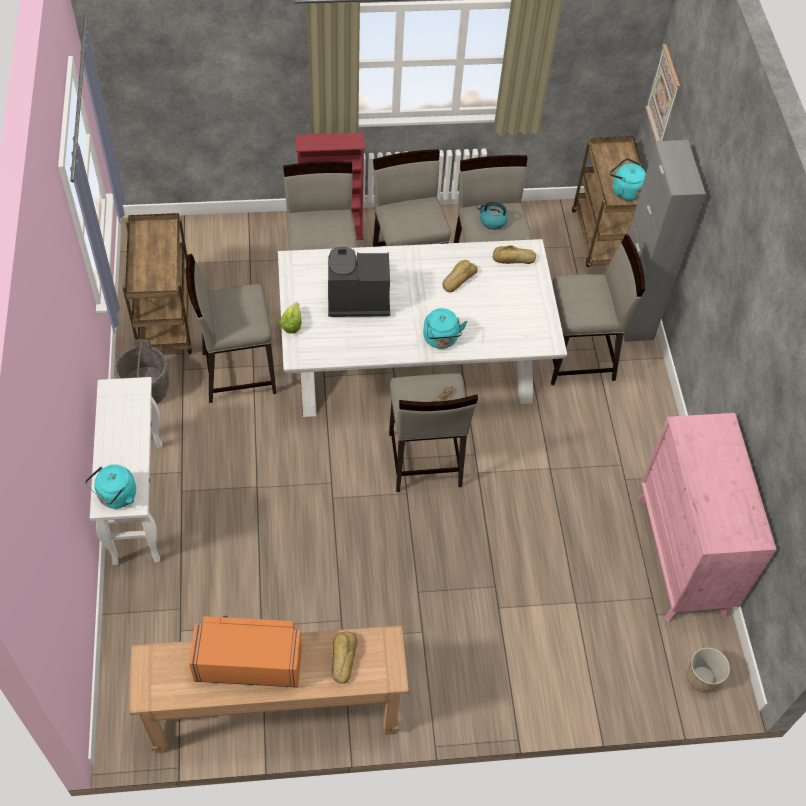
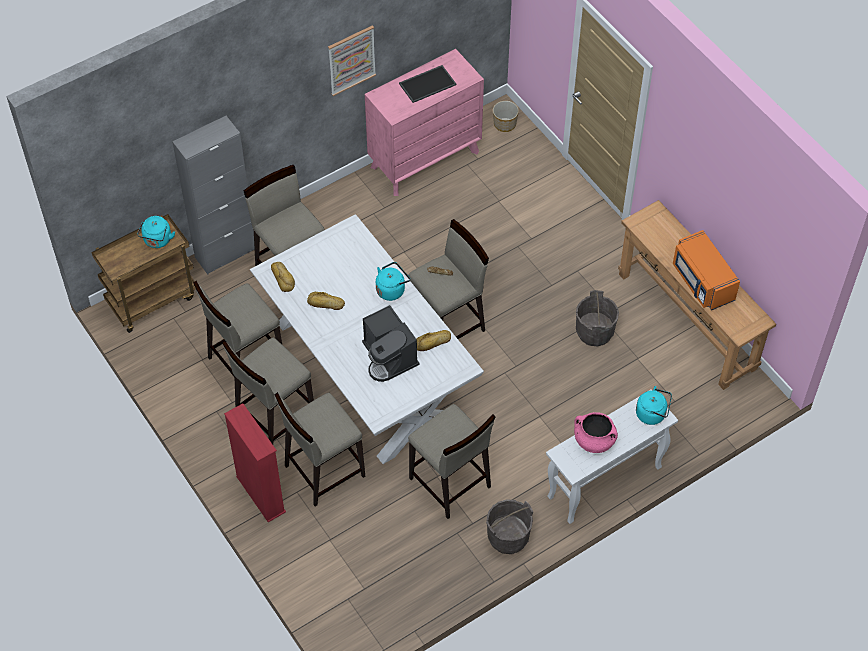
camera: 115 degrees left, 0 degrees up
brown cart [123,213,192,354] -> none
lettuce [279,303,302,334] -> none
bread [331,632,358,684] -> bread moved to [416,330,451,351]
kettle [477,202,508,230] -> none
picture [645,44,680,141] -> picture moved to [328,25,376,96]
none -> tray [399,65,457,103]
none -> pink cooking pot [574,412,618,453]
none -> grey bucket [576,290,619,346]

